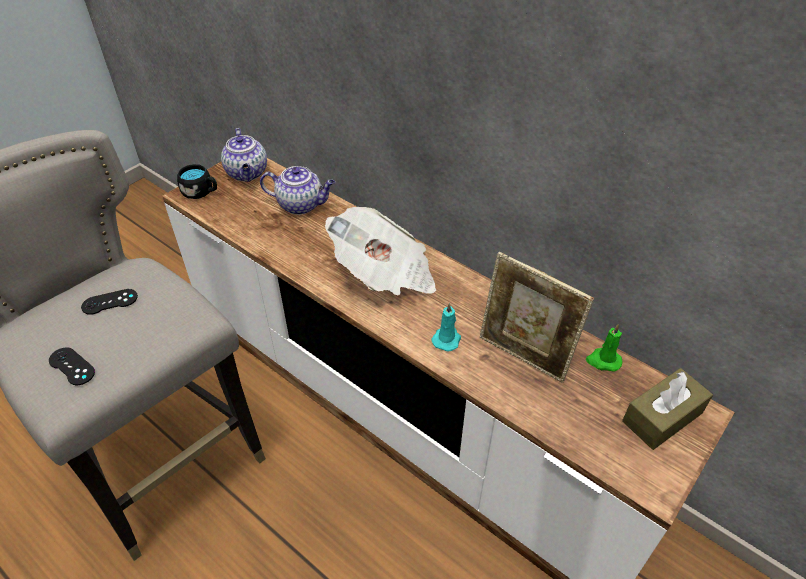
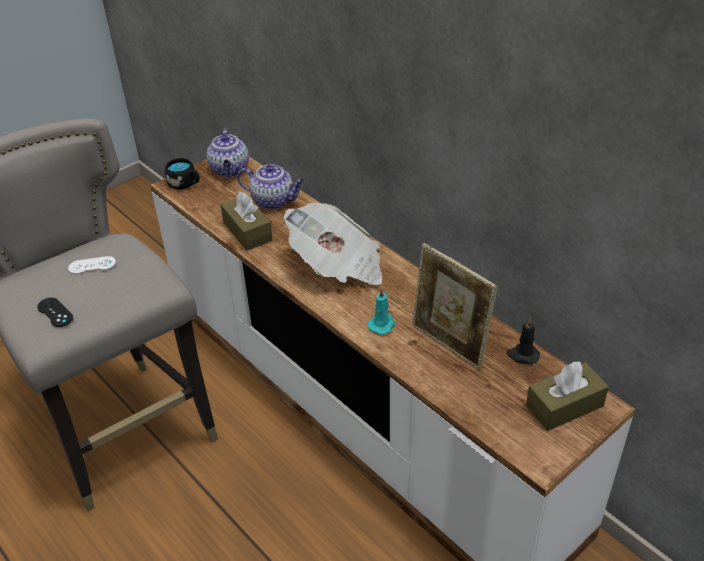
camera: 10 degrees right, 5 degrees down
black game controller [81,289,138,315] -> white game controller [68,256,116,274]
green candle [586,324,622,372] -> black candle [507,317,540,365]
none -> brown tissue box [221,191,273,251]

